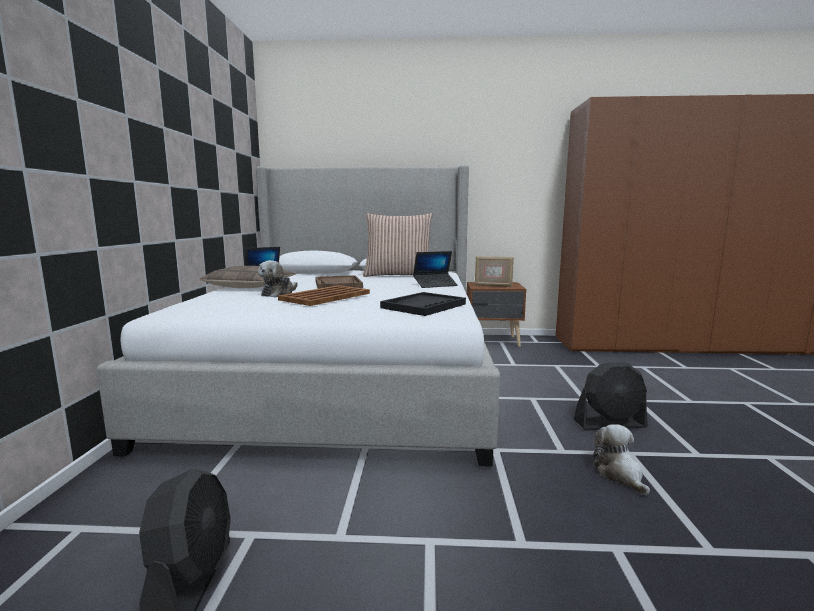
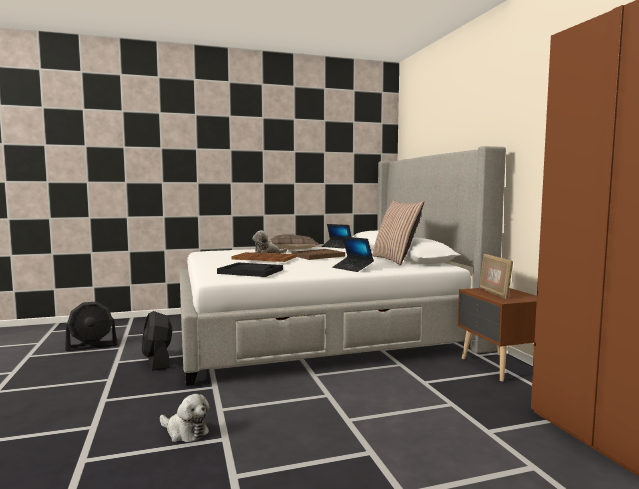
camera: 70 degrees right, 5 degrees down
black fan [574,362,648,431] -> black fan moved to [142,311,172,371]
plush toy [593,424,650,496] -> plush toy turned 60 degrees clockwise [160,394,209,442]

